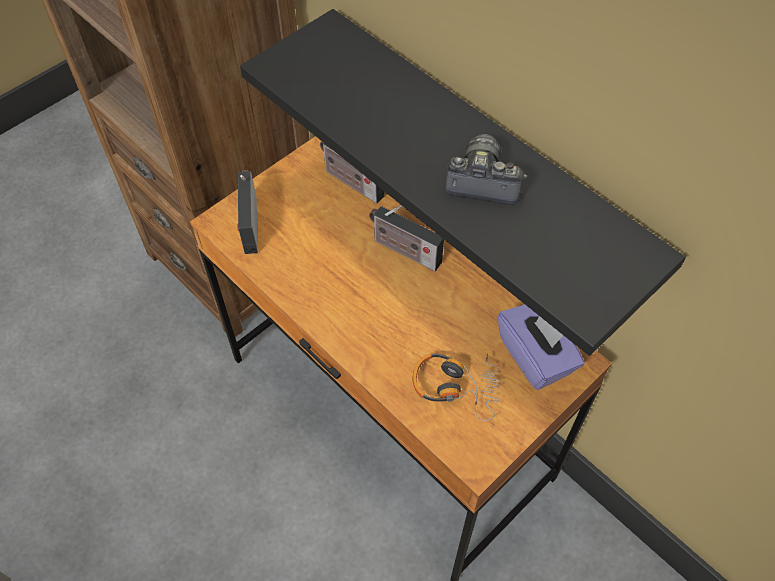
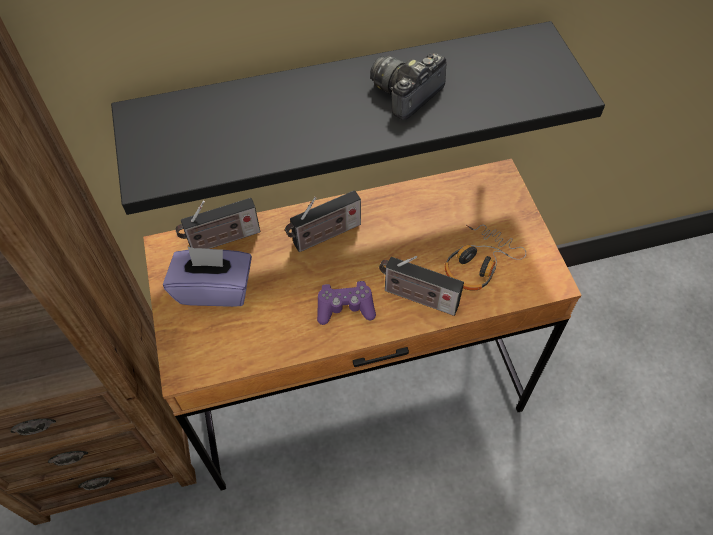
camera: 60 degrees left, 0 degrees up
radio [237,170,258,254] -> radio moved to [379,256,464,316]
purple tissue box [498,304,585,390] -> purple tissue box moved to [163,247,252,307]
none -> purple game controller [317,281,376,325]

